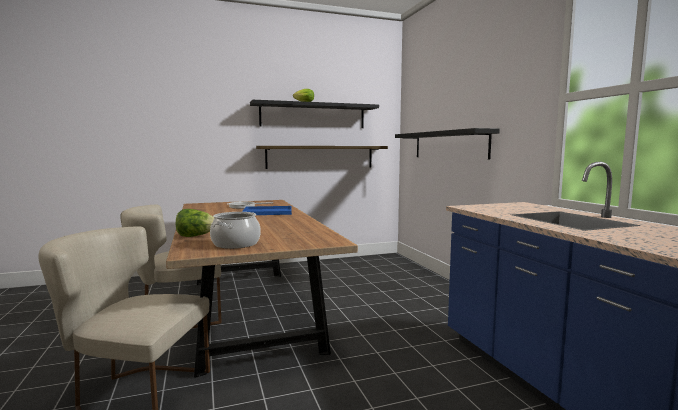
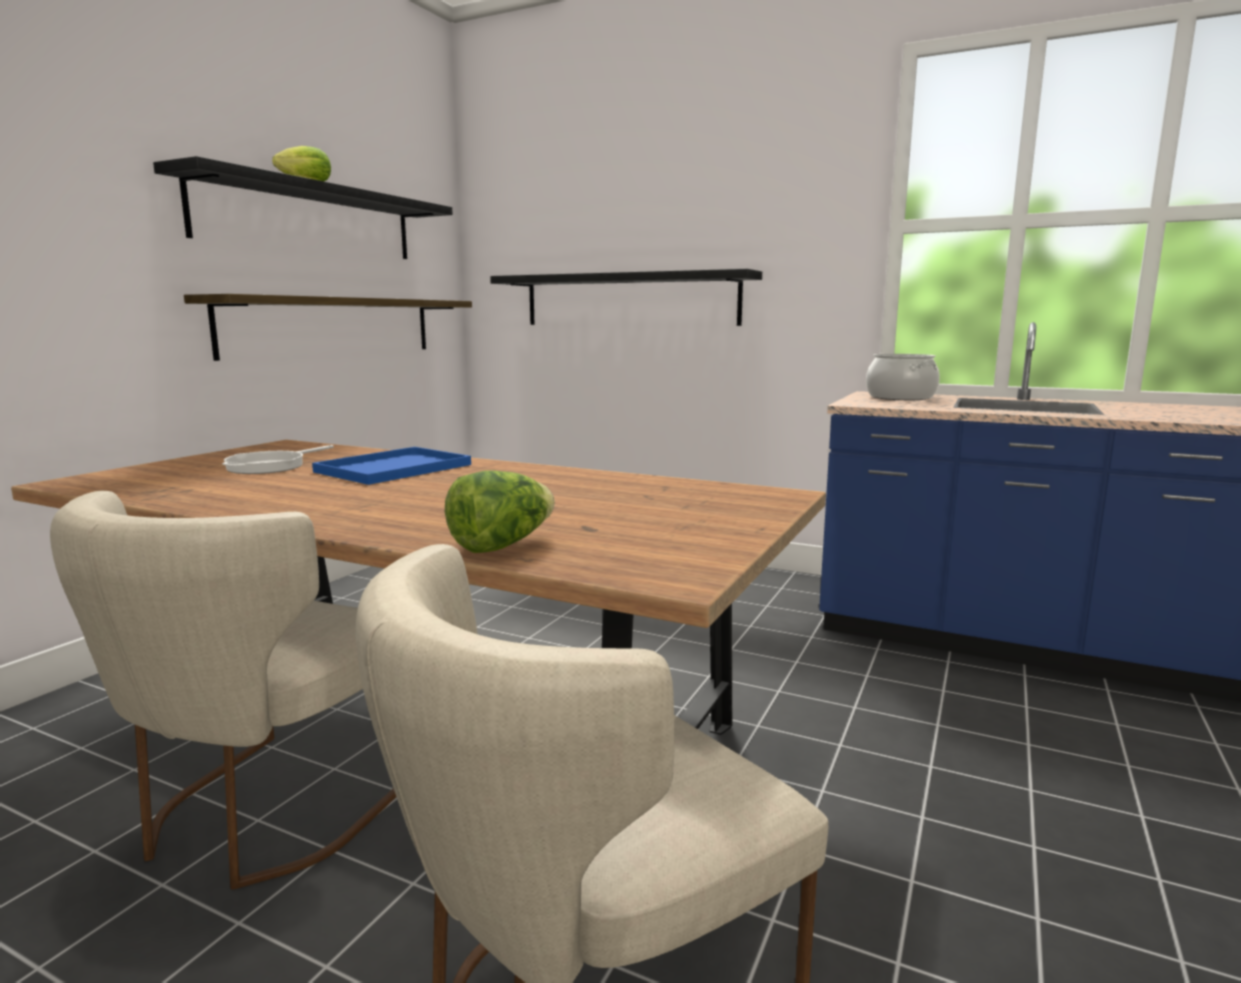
camera: 45 degrees left, 5 degrees up
cooking pot [210,212,261,249] -> cooking pot moved to [866,354,940,400]

